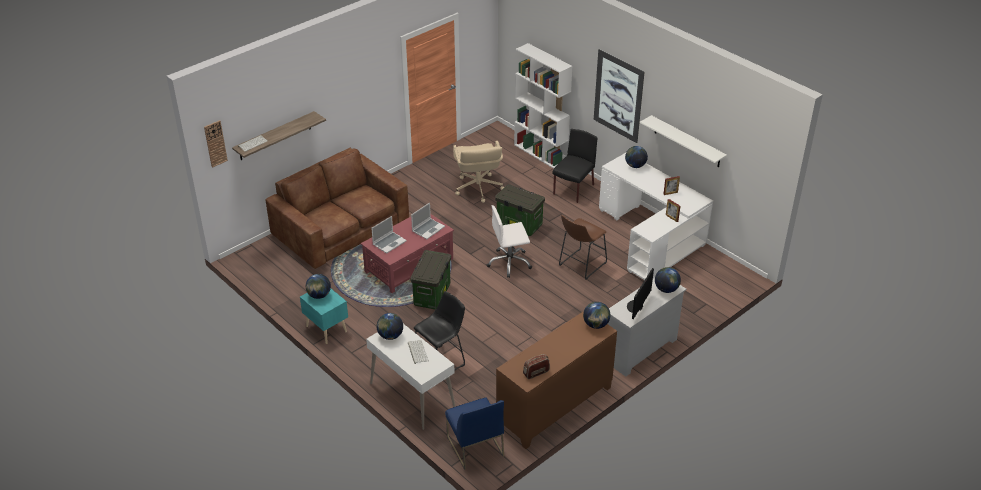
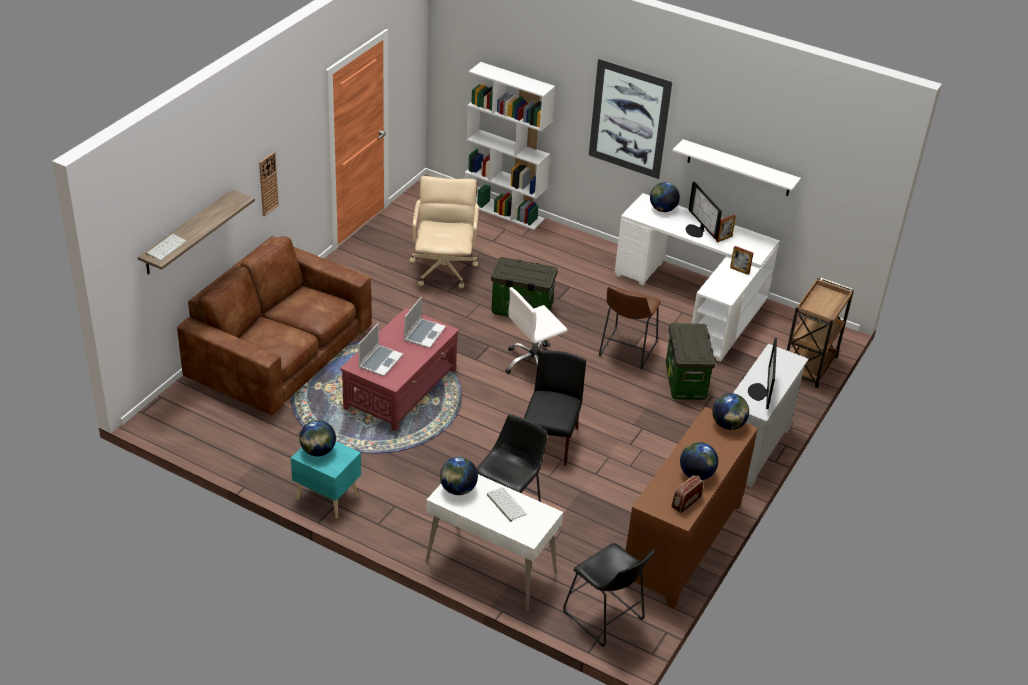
camera: 20 degrees left, 0 degrees up
wall clock [204,120,228,168] -> wall clock moved to [259,152,279,216]
storage box [410,250,451,310] -> storage box moved to [666,323,715,400]
blue chair [445,398,504,470] -> black stool [563,543,655,647]
beige office chair [453,141,504,203] -> beige office chair turned 150 degrees counterclockwise [410,176,479,289]
black chair [552,129,598,203] -> black chair moved to [524,350,586,466]
globe [655,267,681,293] -> globe moved to [680,442,718,480]
none -> monitor [686,182,722,240]
none -> brown cart [787,278,854,388]

